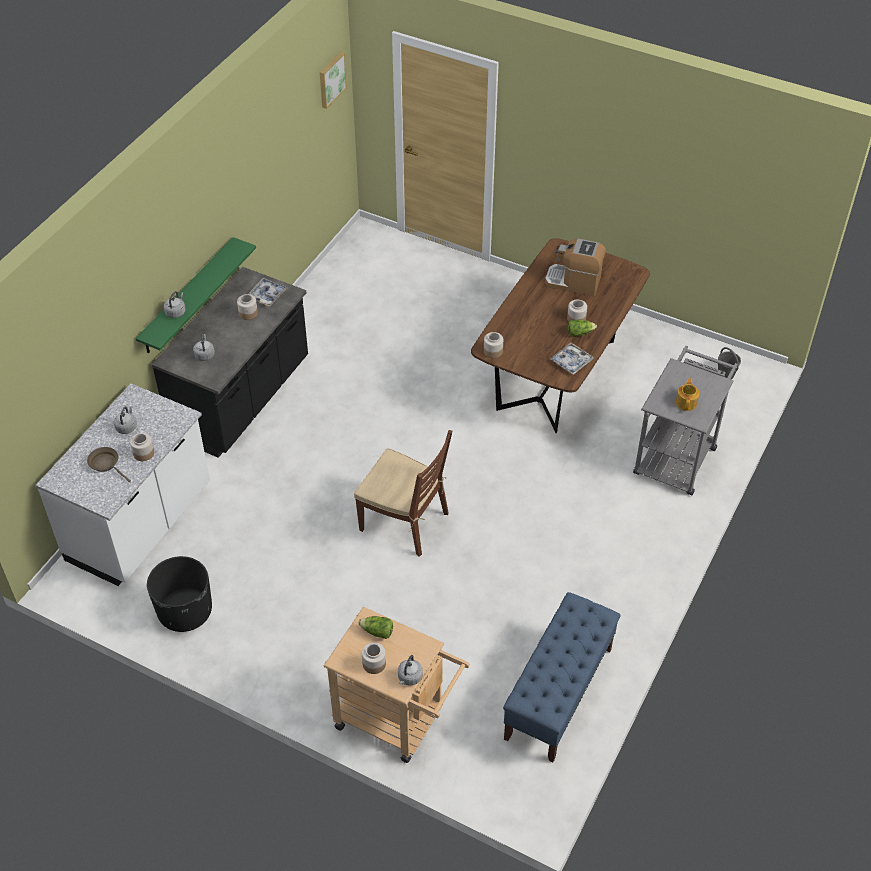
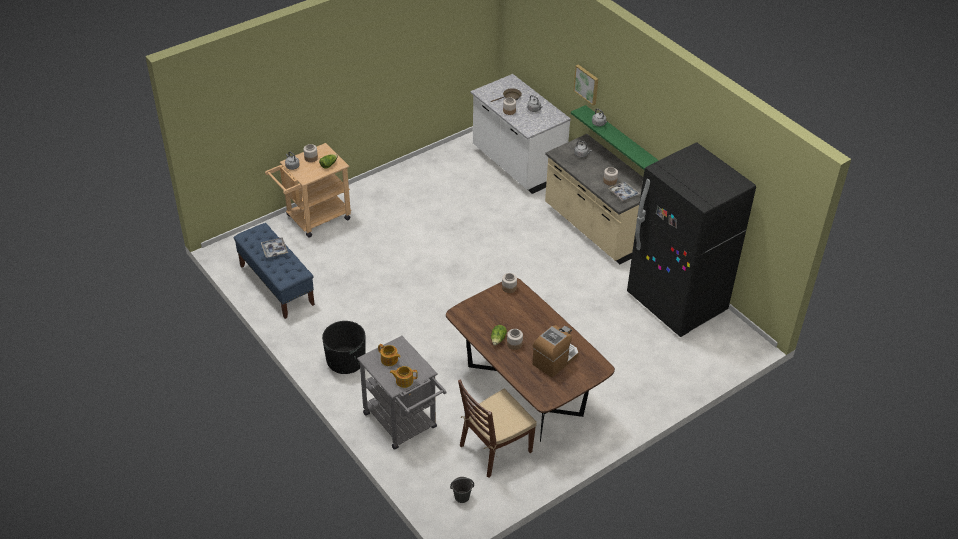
camera: 115 degrees right, 5 degrees down
black planter [147,556,212,632] -> black planter moved to [322,321,365,374]
black counter [152,267,308,458] -> beige counter [545,134,643,264]
picture [320,52,347,109] -> picture moved to [573,64,598,105]
brown chair [354,430,452,556] -> brown chair moved to [458,379,537,478]
tray [550,342,594,375] -> tray moved to [261,238,288,258]
none -> teapot [390,366,418,388]
none -> black fridge [627,142,756,337]

